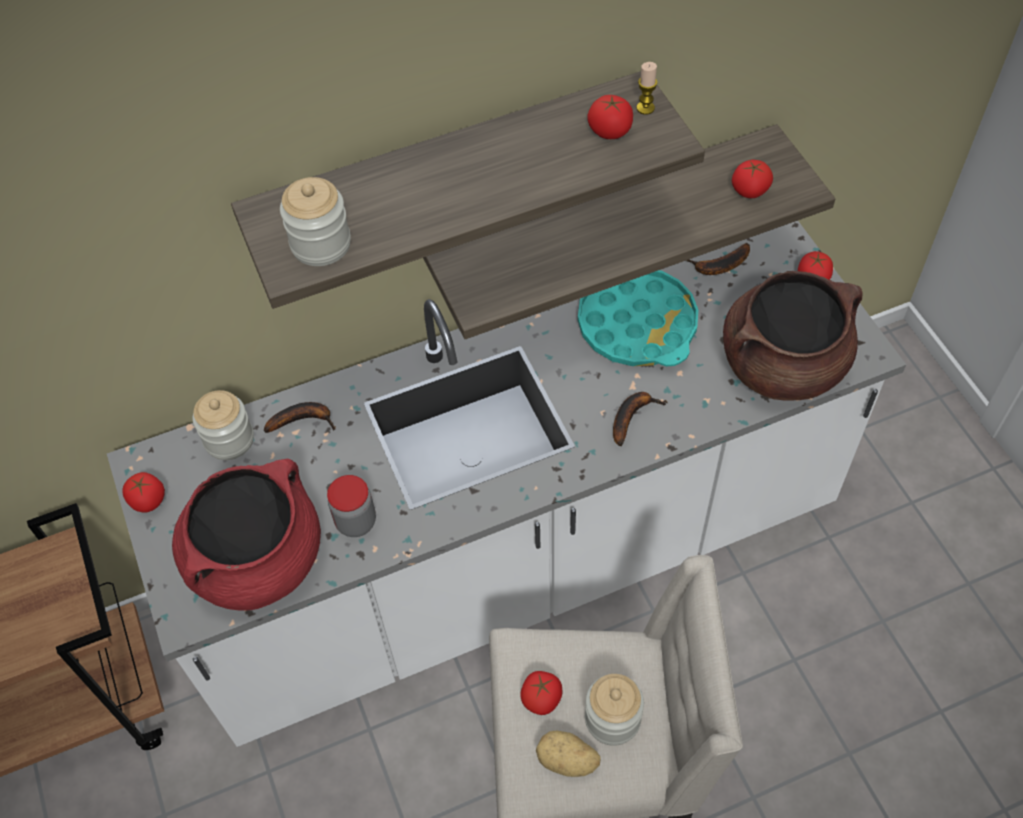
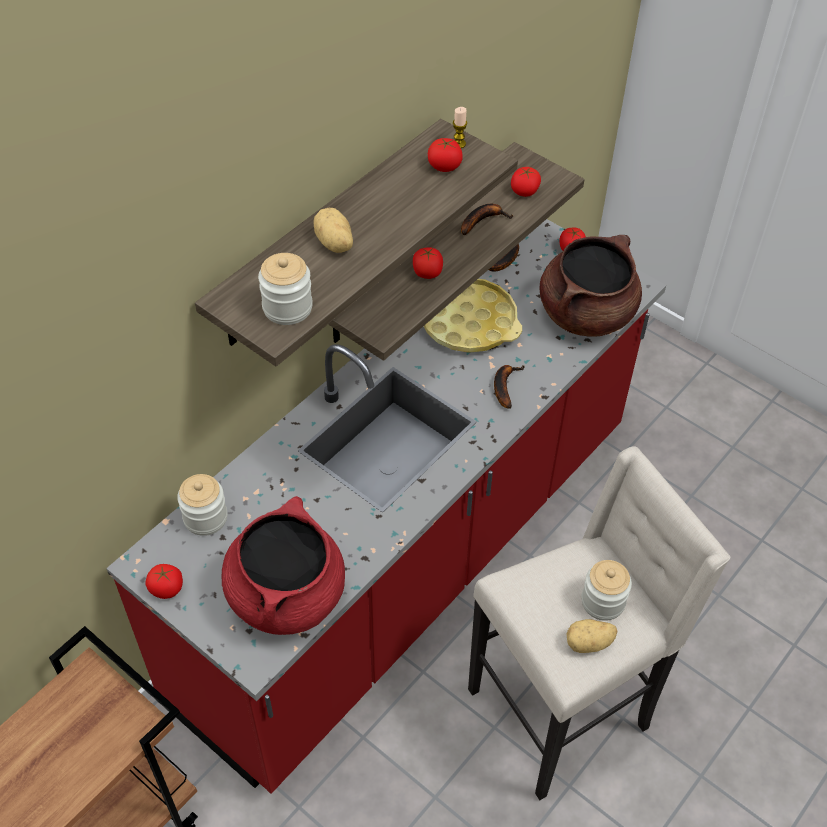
camera: 30 degrees left, 5 degrees down
white counter [107,221,906,747] -> red counter [106,219,666,794]
banana [264,402,336,433] -> banana moved to [461,204,513,235]
jar [327,475,376,537] -> none
tomato [520,671,562,715] -> tomato moved to [413,247,443,279]
turquoise tray [578,270,698,367] -> yellow tray [424,279,522,353]
none -> potato [313,208,353,253]

